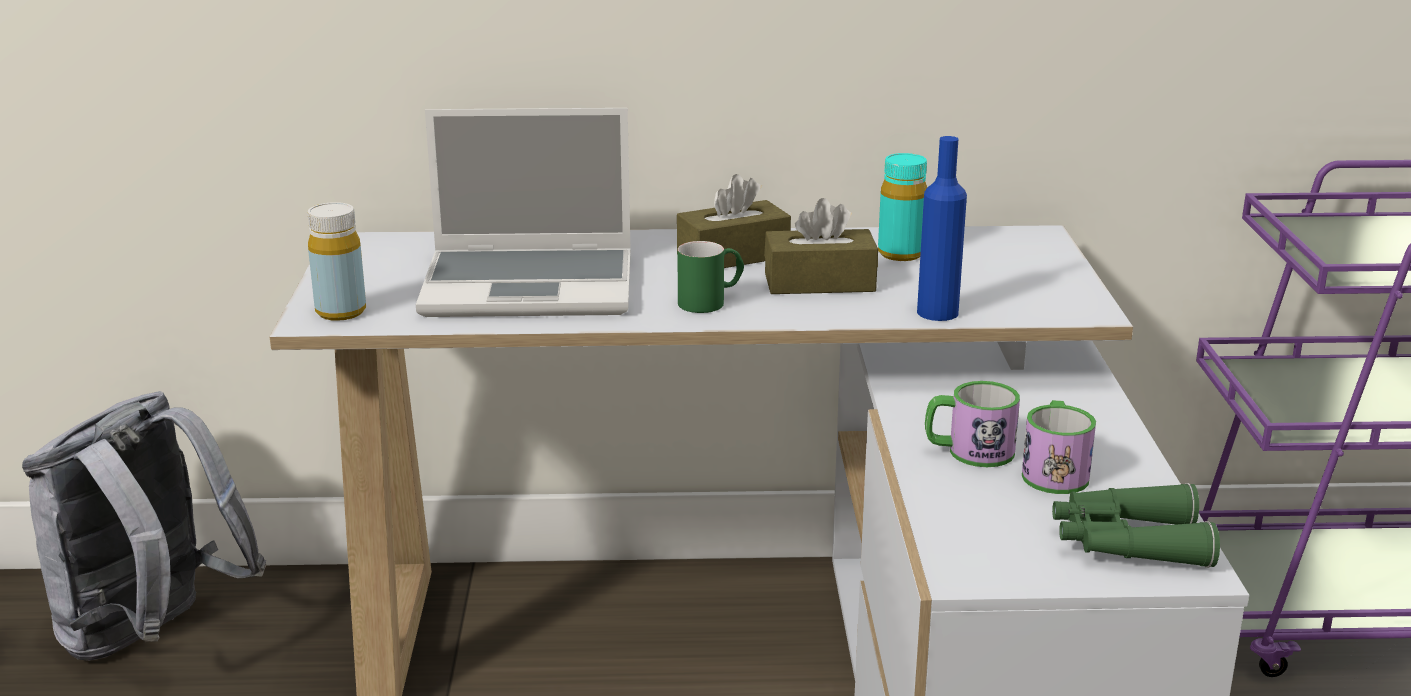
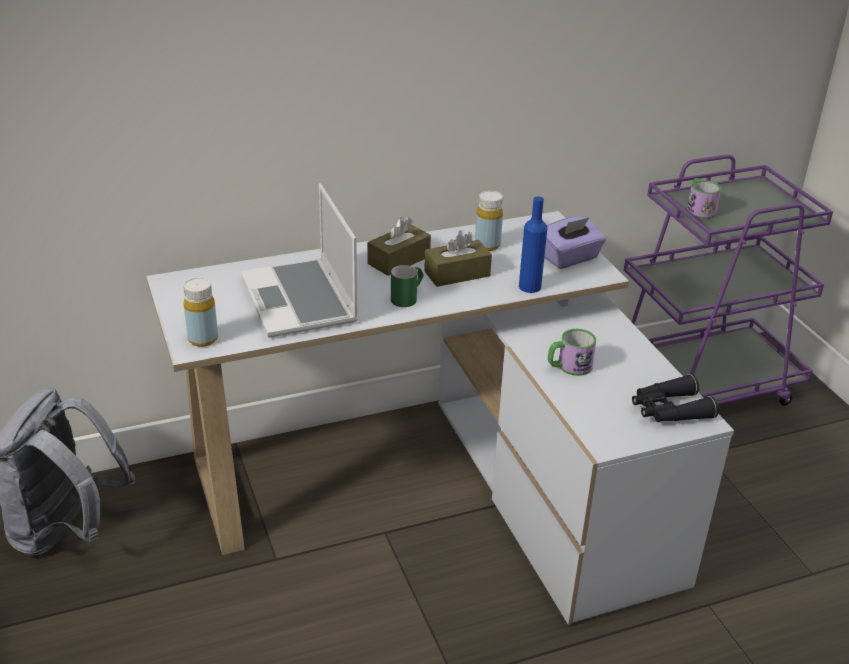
camera: 20 degrees left, 10 degrees up
laptop [416,108,631,317] -> laptop turned 90 degrees clockwise [240,183,358,337]
turquoise bottle [878,153,927,261] -> yellow bottle [475,191,503,251]
mug [1022,400,1096,494] -> mug moved to [687,178,721,219]
green binoculars [1052,483,1220,568] -> black binoculars [632,374,719,422]
none -> purple tissue box [544,216,606,269]

